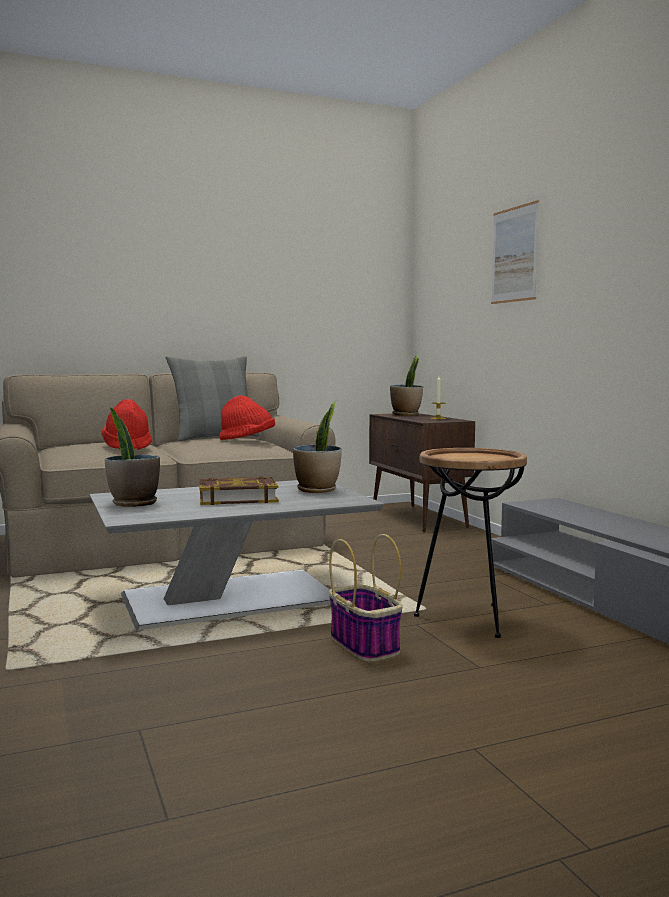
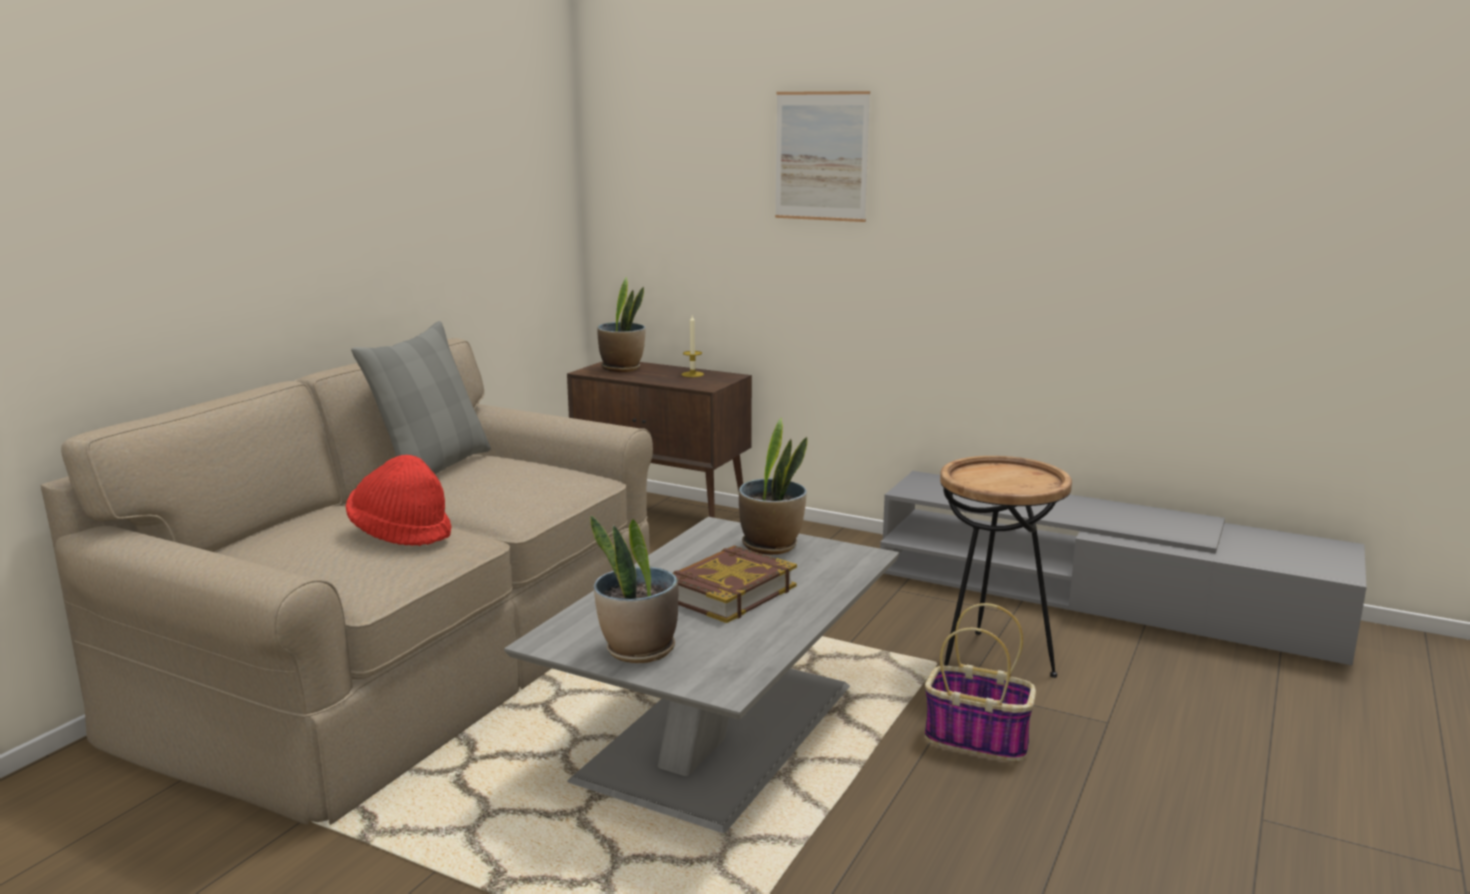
camera: 40 degrees left, 10 degrees up
red hat [219,395,275,440] -> none

